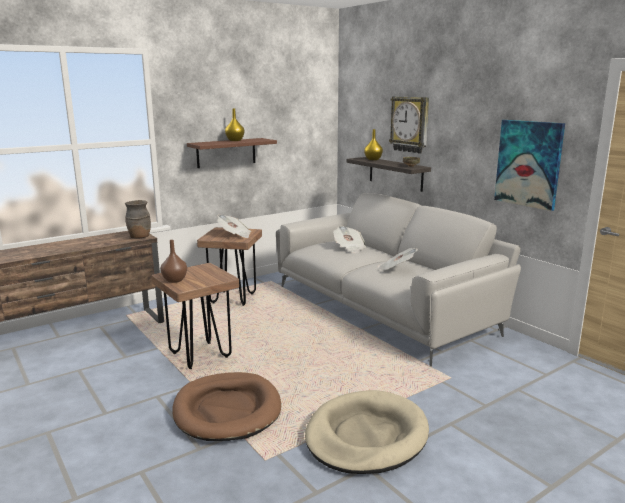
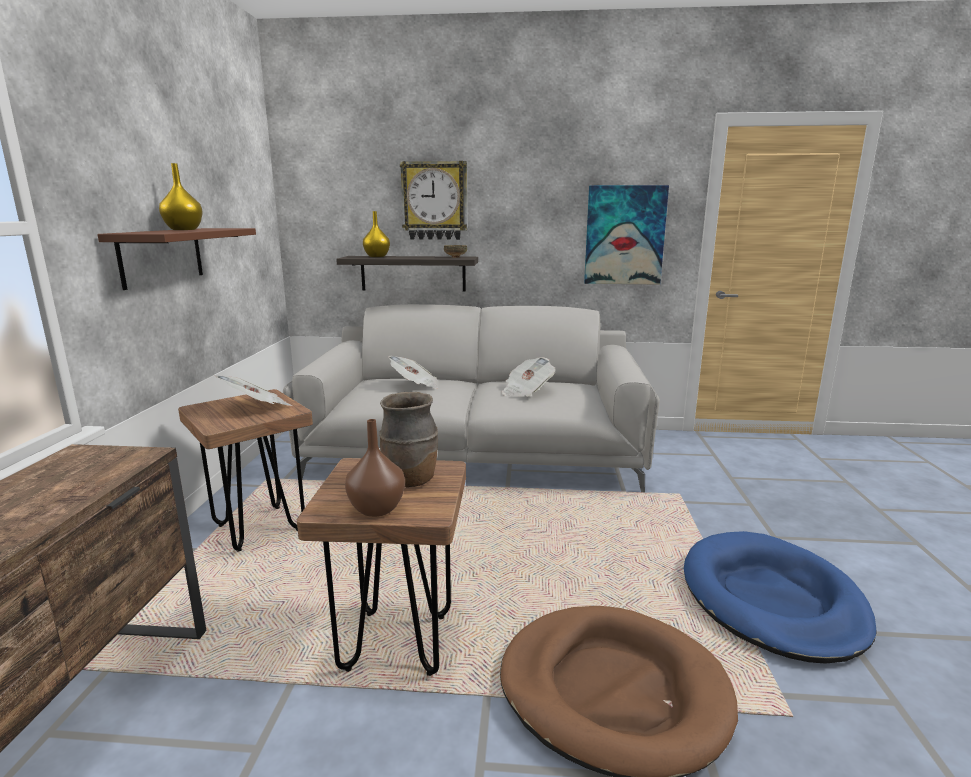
camera: 50 degrees left, 0 degrees up
brown vase [125,200,151,239] -> brown vase moved to [379,392,438,487]
beige dog bed [305,390,429,474] -> blue dog bed [684,531,877,664]

